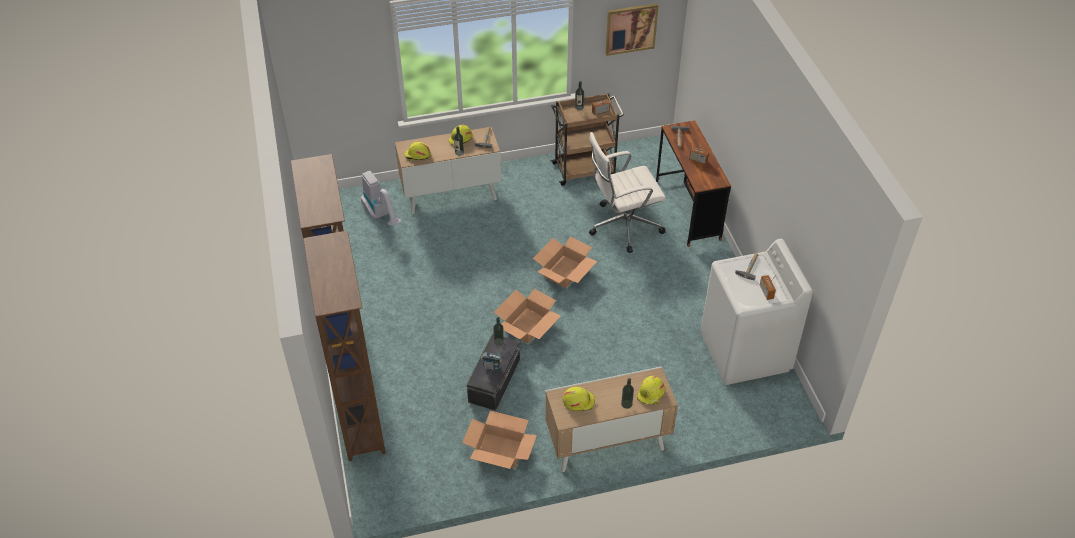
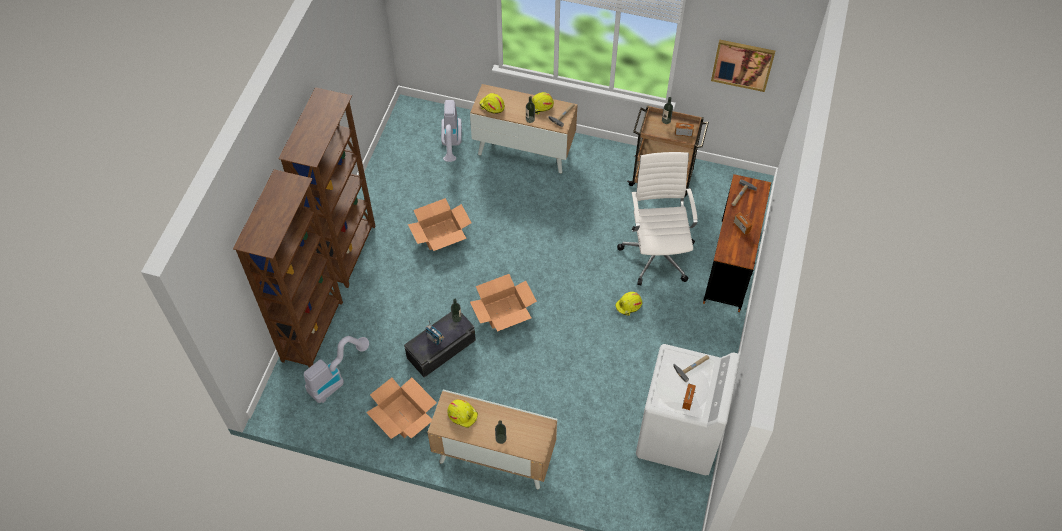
camera: 30 degrees right, 10 degrees up
cardboard box [533,237,597,288] -> cardboard box moved to [408,198,472,251]
white office chair [589,132,666,253] -> white office chair turned 75 degrees clockwise [617,152,698,285]
yellow hard hat [637,376,665,405] -> yellow hard hat moved to [615,292,642,316]
none -> vacuum cleaner [304,336,369,403]

